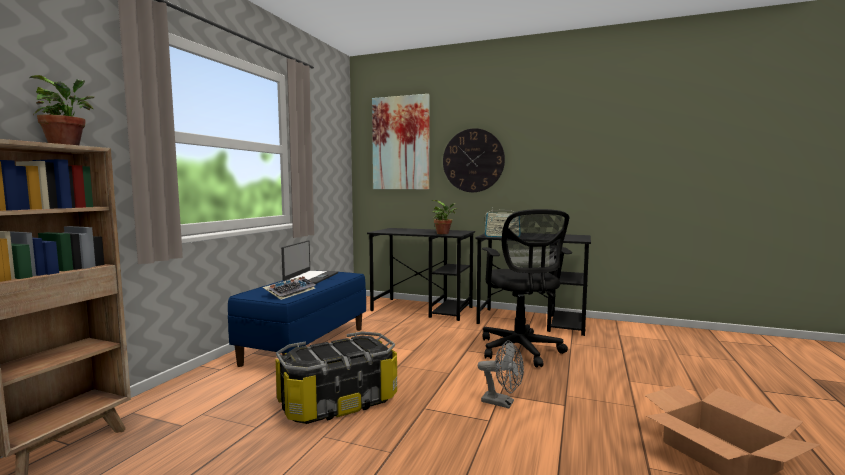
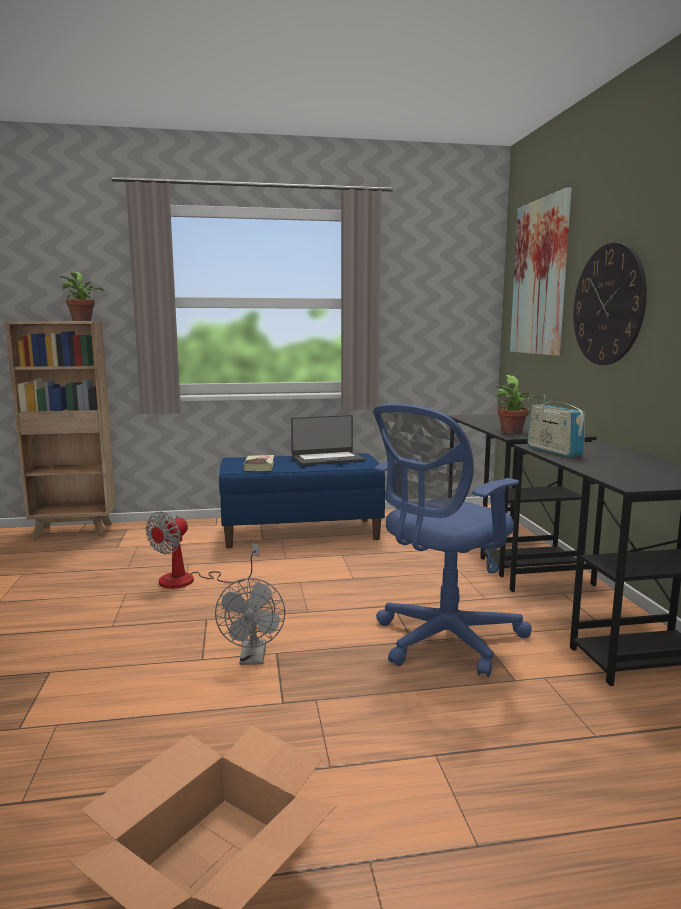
camera: 60 degrees right, 5 degrees up
keyboard [263,276,316,300] -> book [244,455,274,471]
storage box [276,332,397,424] -> fan [146,511,259,589]
black office chair [482,209,572,368] -> blue office chair [373,404,532,677]

